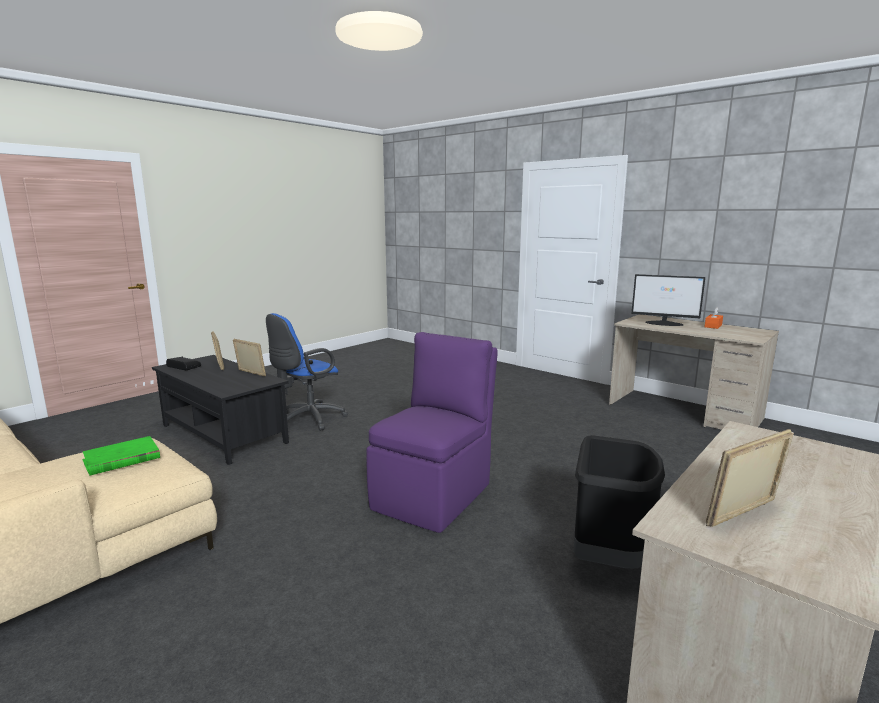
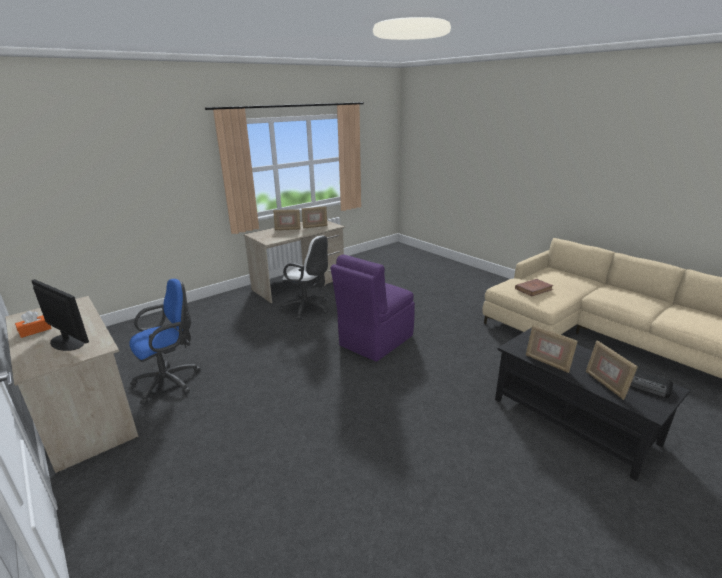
camera: 170 degrees left, 10 degrees up
green book [82,436,160,476] -> brown book [515,279,553,296]
blue office chair [266,313,348,431] -> blue office chair moved to [129,279,201,405]
black trash can [574,435,665,568] -> white office chair [280,236,328,320]
none -> picture frame [273,209,300,230]

